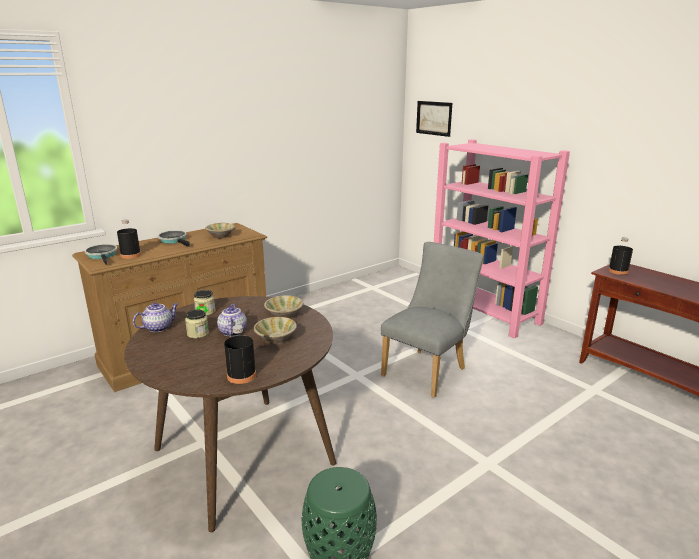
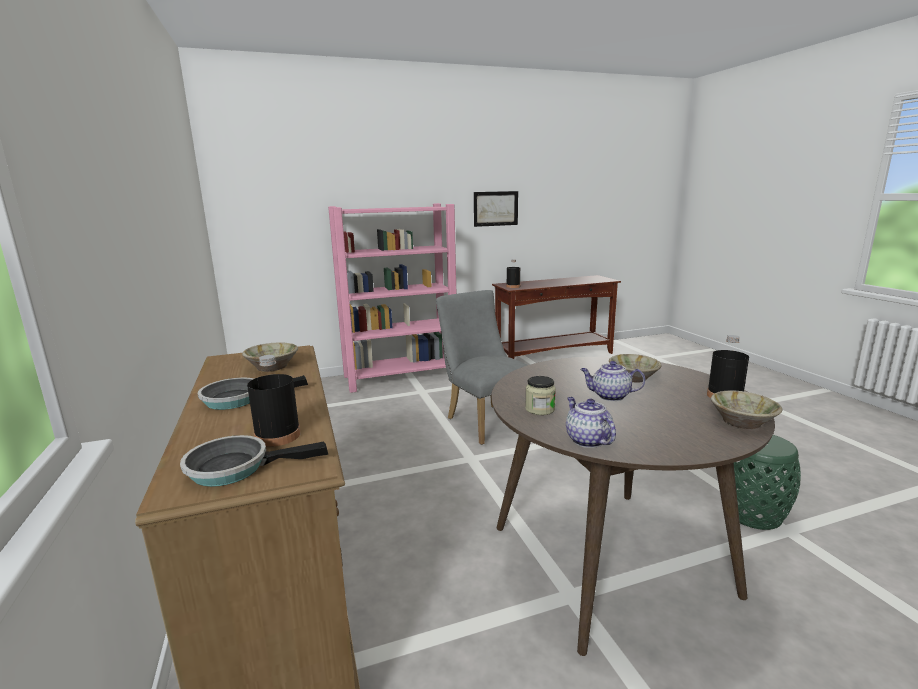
camera: 70 degrees left, 5 degrees down
jar [185,310,209,338] -> none
beige bowl [264,295,303,319] -> beige bowl moved to [711,391,782,429]
picture [416,101,452,137] -> picture moved to [474,191,518,227]

